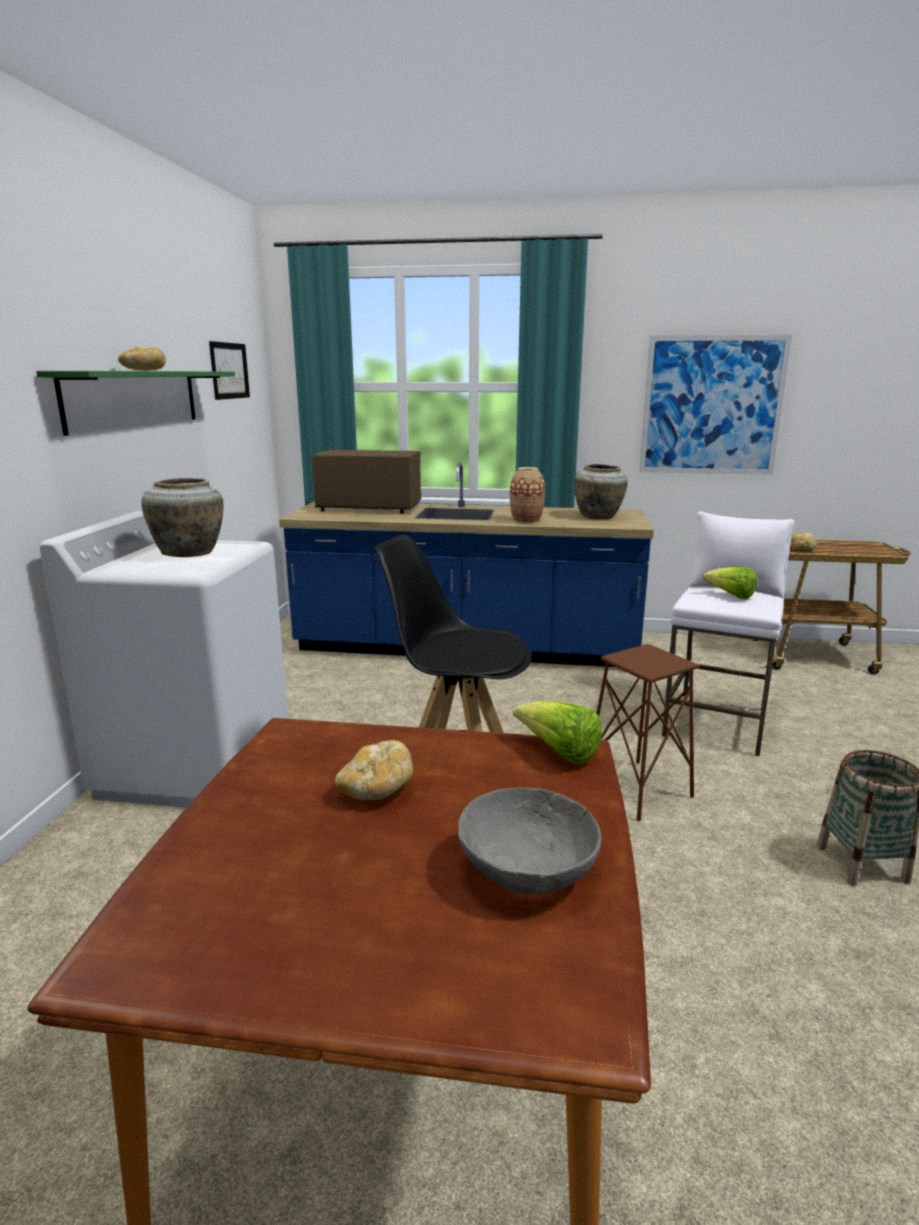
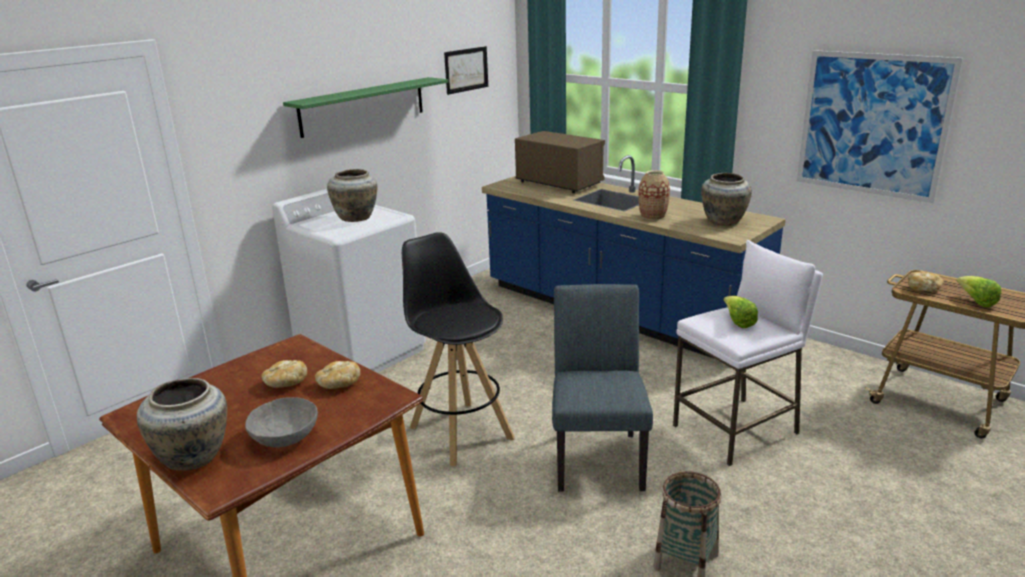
camera: 35 degrees right, 5 degrees up
bread [118,346,166,371] -> bread moved to [315,361,360,389]
lettuce [513,701,602,765] -> lettuce moved to [957,276,1002,307]
brown stool [596,644,699,821] -> grey chair [552,284,653,491]
none -> beige vase [137,378,227,471]

